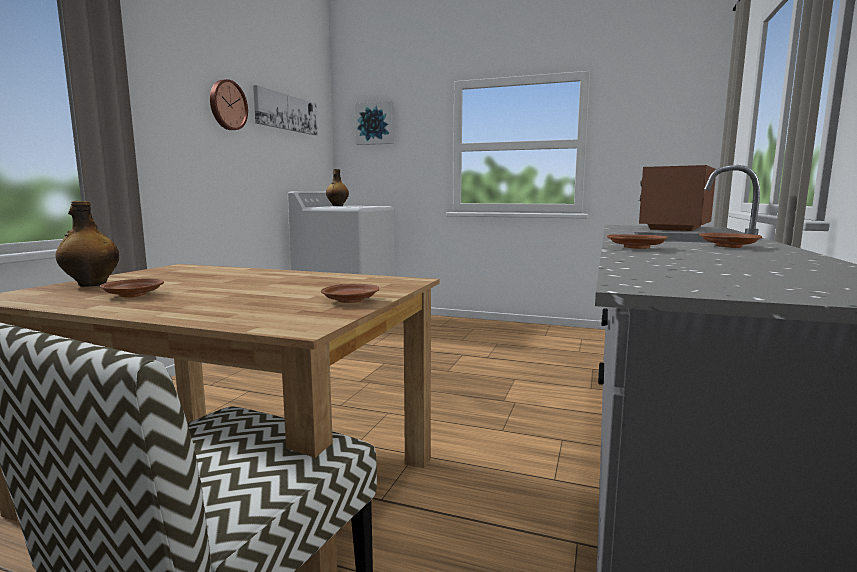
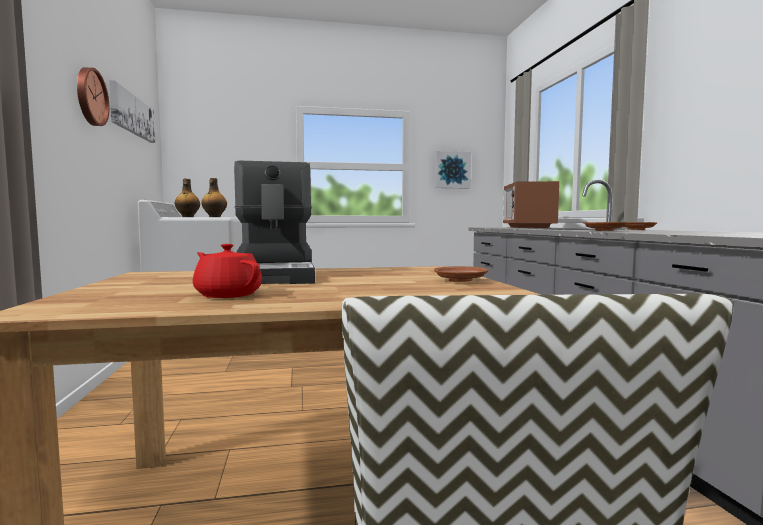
camera: 30 degrees left, 5 degrees down
bottle [55,201,119,287] -> bottle moved to [201,178,227,217]
brown plate [100,279,164,298] -> red teapot [193,244,262,298]
picture [355,101,394,145] -> picture moved to [435,151,471,189]
none -> coffee machine [234,161,315,284]

